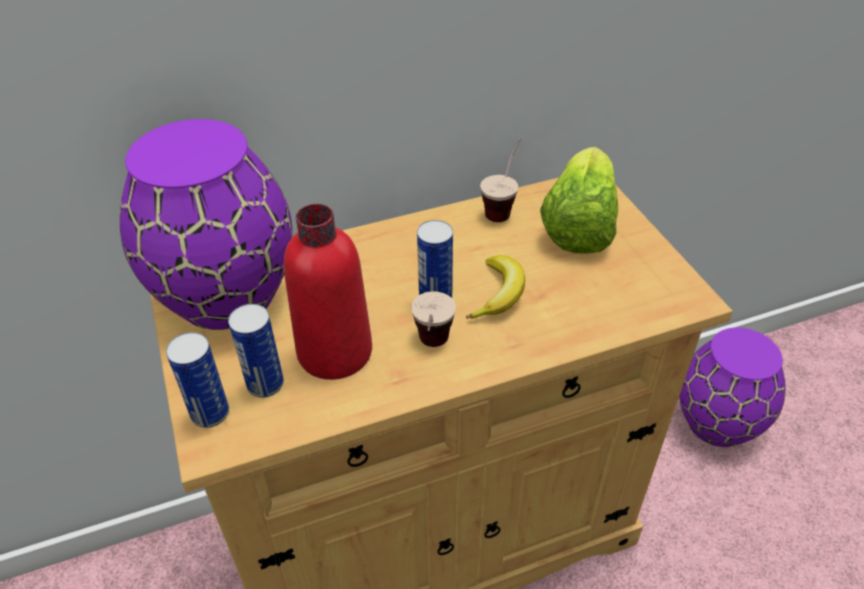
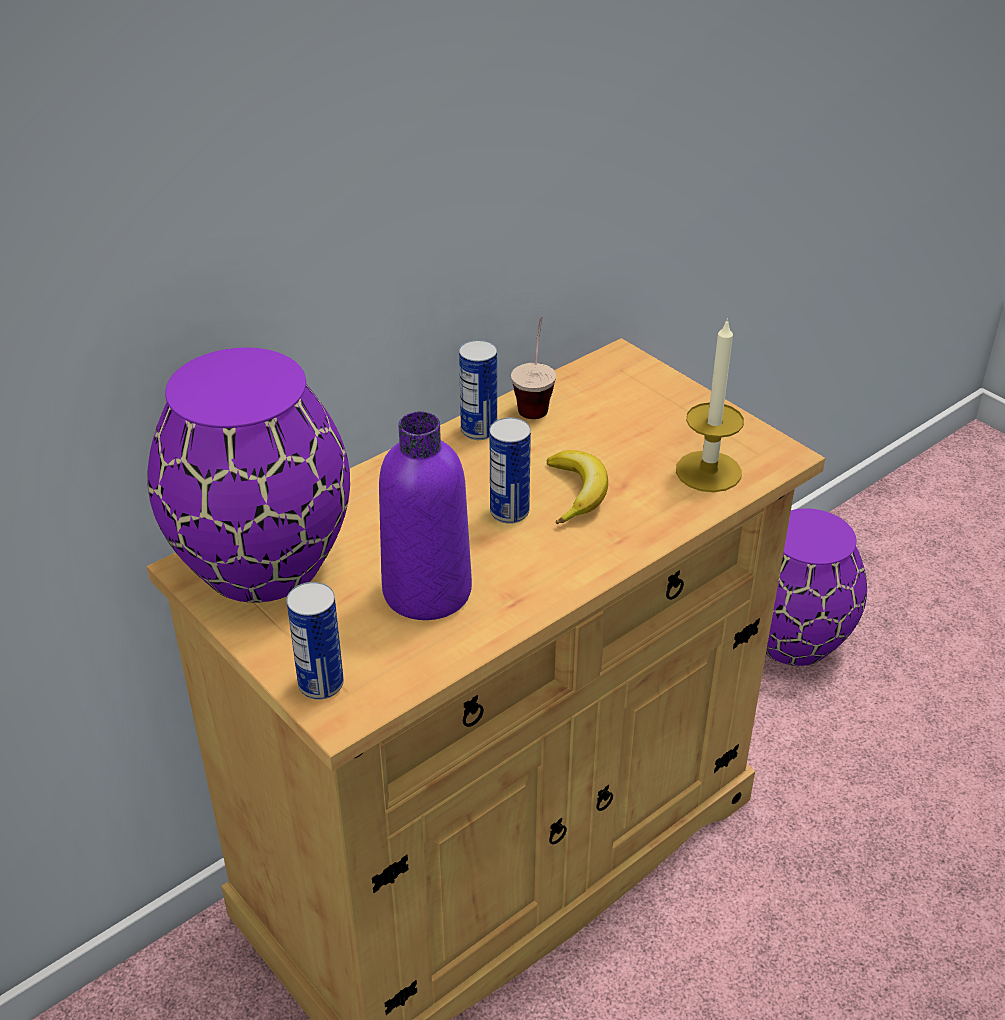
camera: 20 degrees left, 5 degrees down
can [228,304,284,398] -> can moved to [459,340,497,440]
red bottle [284,204,372,380] -> purple bottle [379,411,472,620]
cup [411,291,456,347] -> none
lettuce [540,147,618,254] -> none
none -> candle [676,318,744,492]

